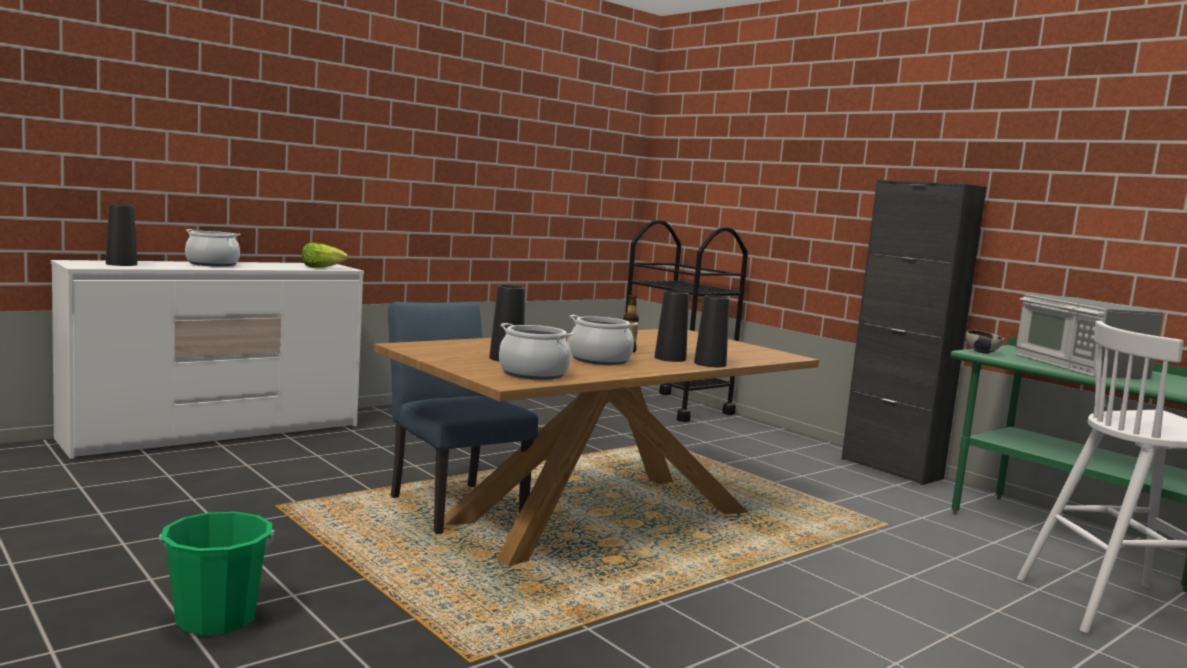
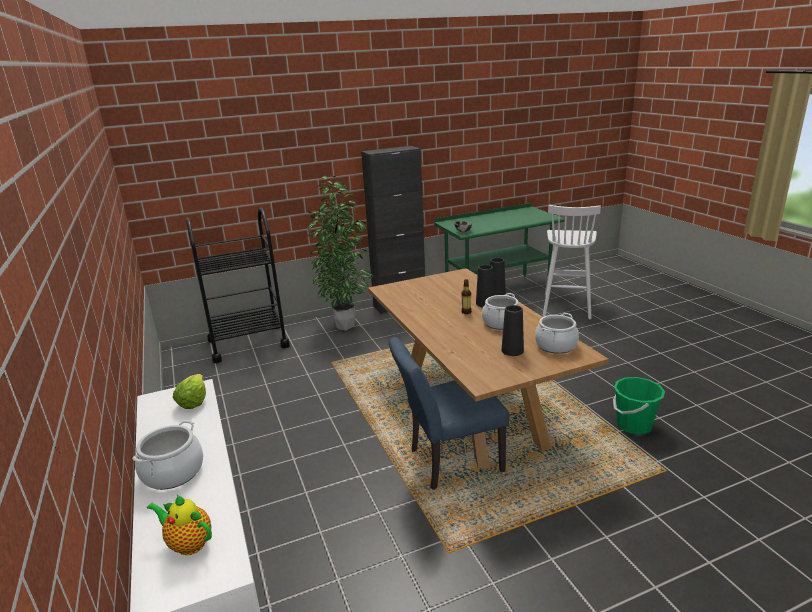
camera: 70 degrees left, 15 degrees up
black vase [106,204,137,266] -> teapot [147,495,212,555]
green bucket [159,512,274,636] -> green bucket moved to [613,377,665,435]
microwave [1015,294,1163,379] -> none
none -> potted plant [307,175,374,331]

